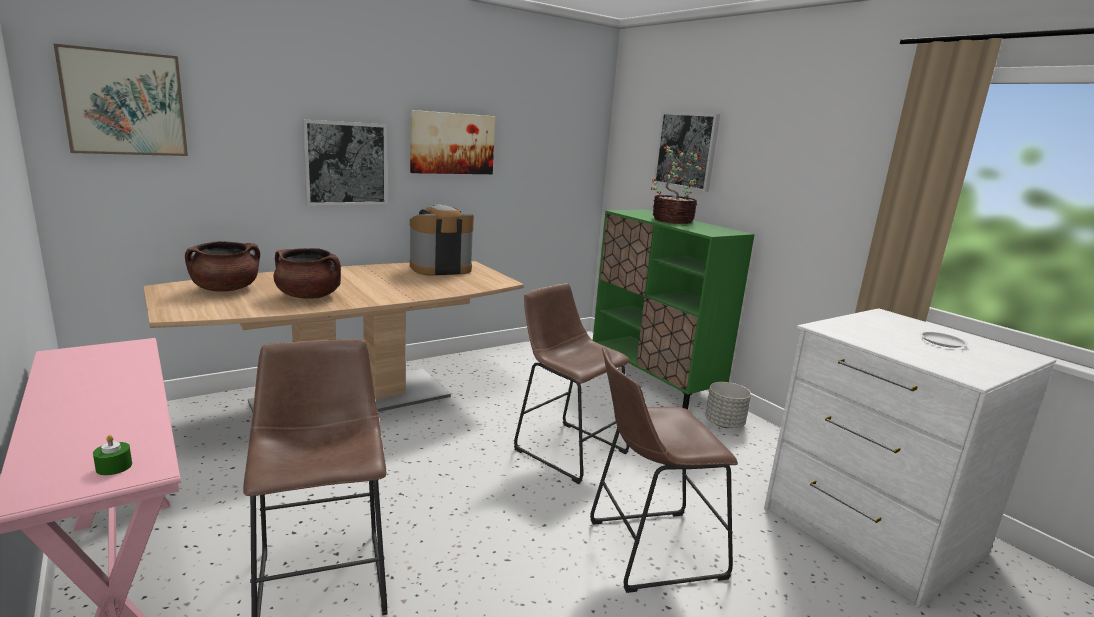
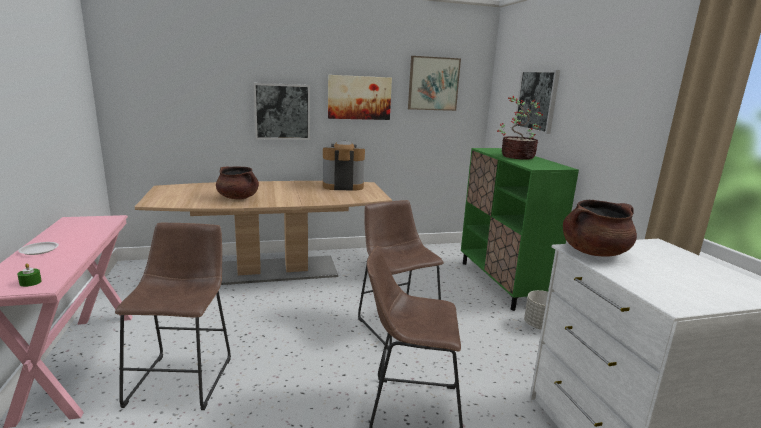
camera: 20 degrees right, 0 degrees up
picture [54,44,188,156] -> picture moved to [408,56,461,111]
brown cooking pot [185,241,260,292] -> brown cooking pot moved to [563,200,637,257]
white plate [920,332,968,348] -> white plate moved to [18,242,59,255]

